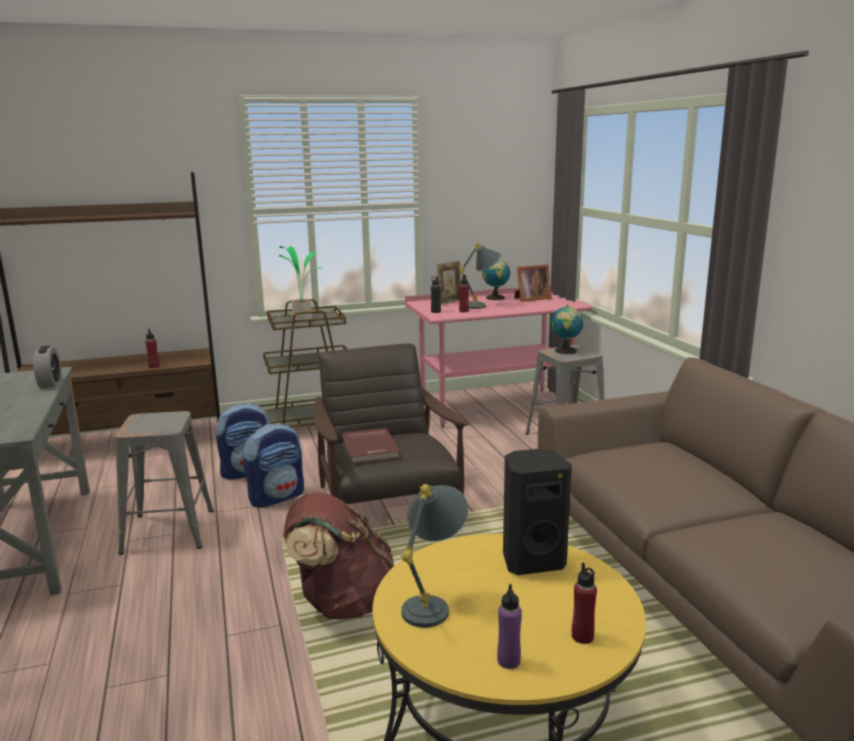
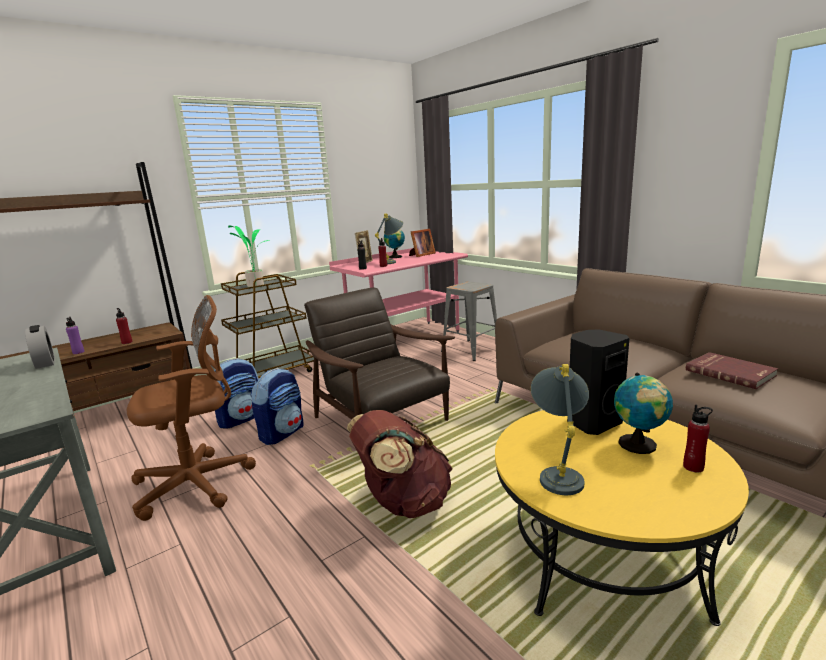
camera: 20 degrees left, 0 degrees up
grey stool [115,411,214,555] -> brown office chair [127,295,256,521]
red book [342,428,399,464] -> red book moved to [686,352,778,389]
purple bottle [497,584,522,669] -> purple bottle moved to [66,317,84,354]
globe [551,305,584,354] -> globe moved to [614,373,673,454]

